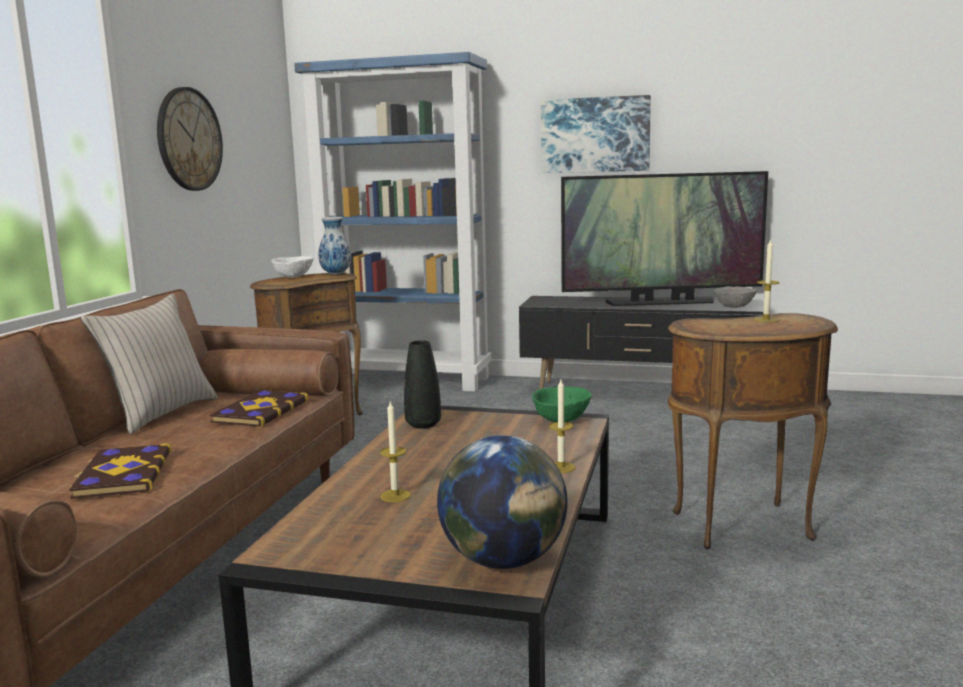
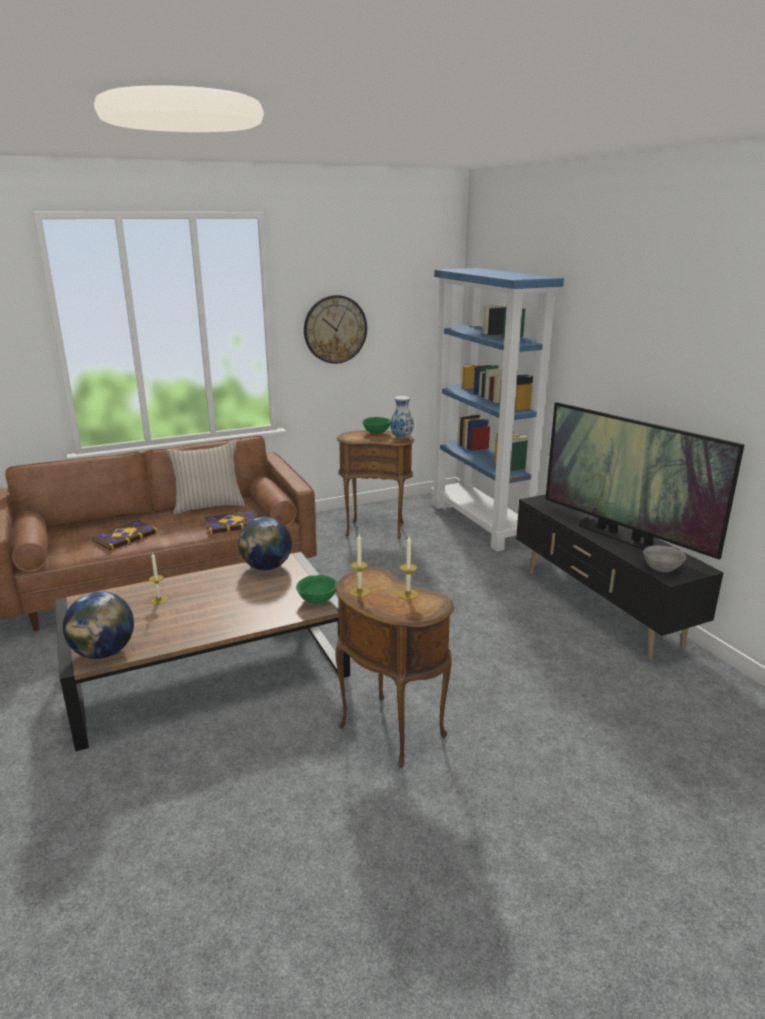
camera: 50 degrees right, 10 degrees up
white bowl [272,256,314,278] -> green bowl [362,417,391,434]
black vase [404,340,441,428] -> globe [238,517,292,570]
picture [541,95,651,173] -> none
candle [549,380,575,473] -> candle moved to [350,534,370,597]

